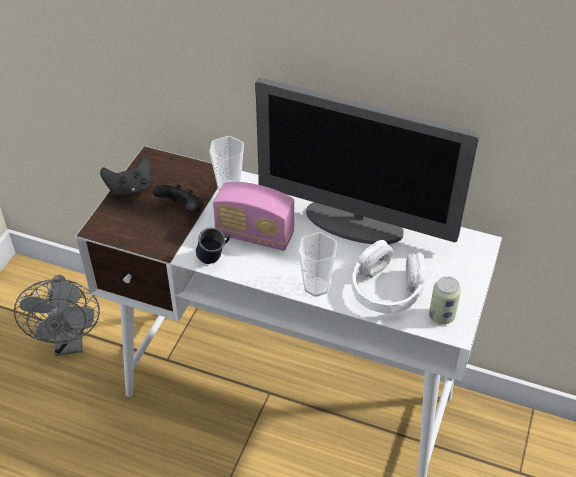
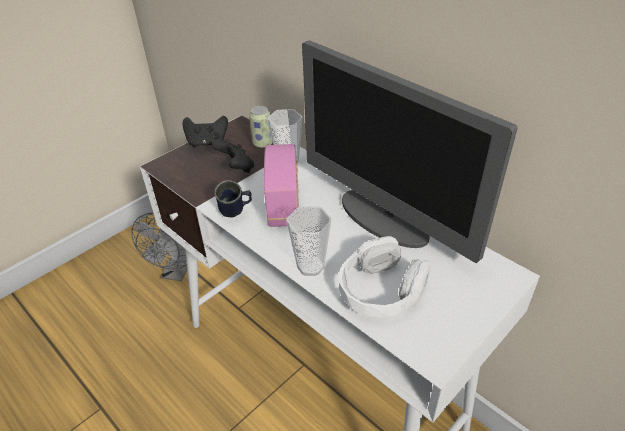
camera: 25 degrees right, 5 degrees down
radio [213,182,295,251] -> radio turned 135 degrees counterclockwise [264,144,299,227]
can [429,277,461,325] -> can moved to [249,106,273,148]

